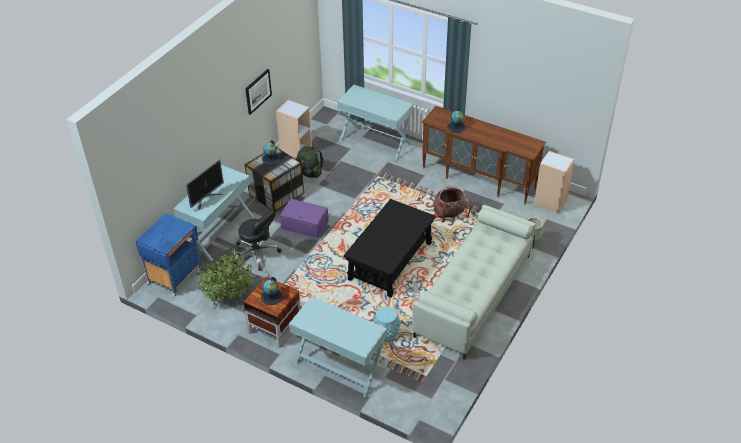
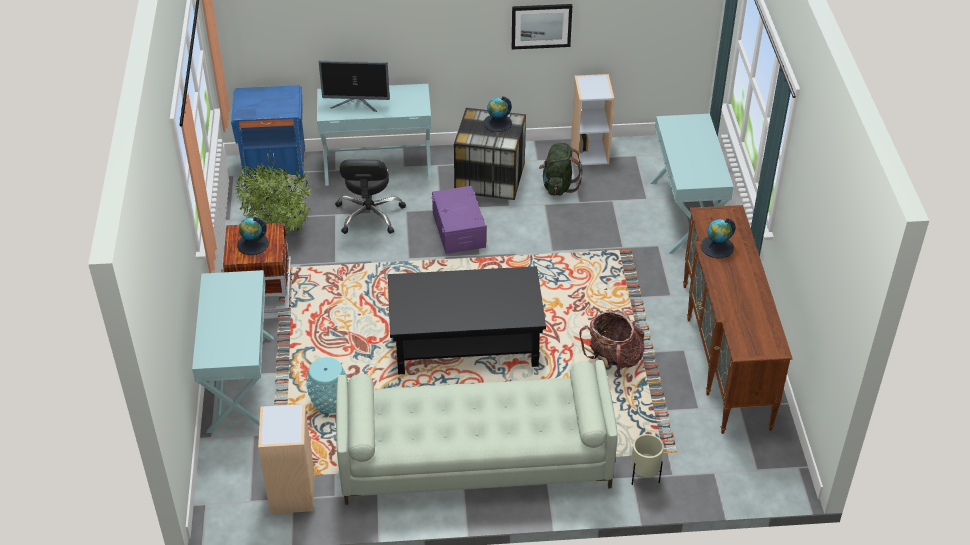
camera: 55 degrees right, 0 degrees up
bookcase [534,151,575,214] -> bookcase moved to [258,404,314,514]

